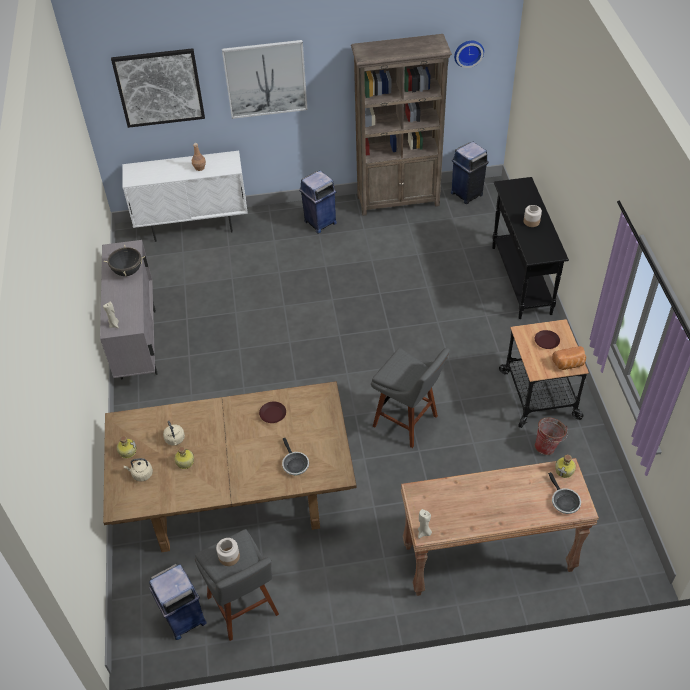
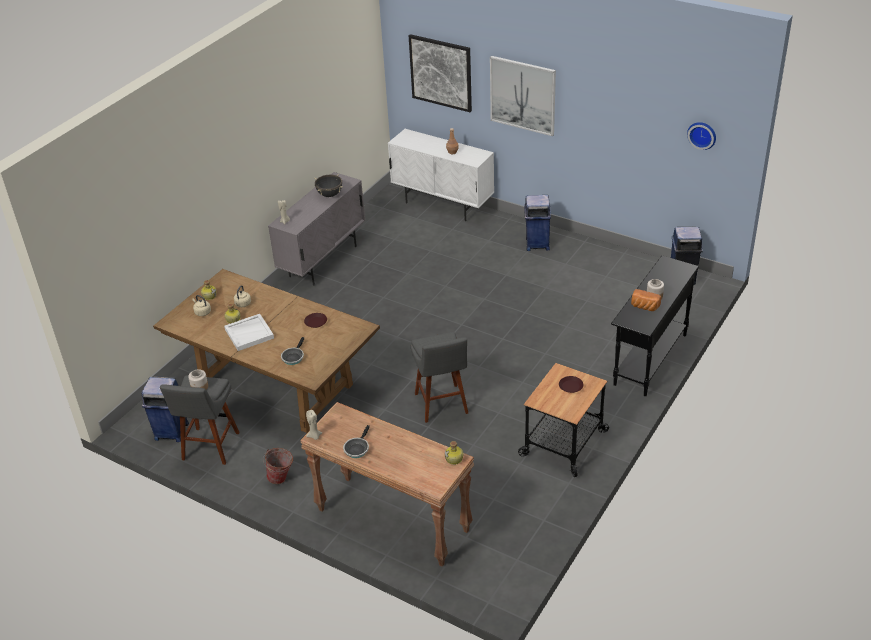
camera: 40 degrees right, 10 degrees down
brown bookcase [351,34,452,216] -> none
bucket [535,417,568,455] -> bucket moved to [263,448,293,484]
frying pan [548,472,581,514] -> frying pan moved to [343,425,370,458]
bread [552,346,586,370] -> bread moved to [631,289,661,311]
none -> white tray [224,314,274,351]

